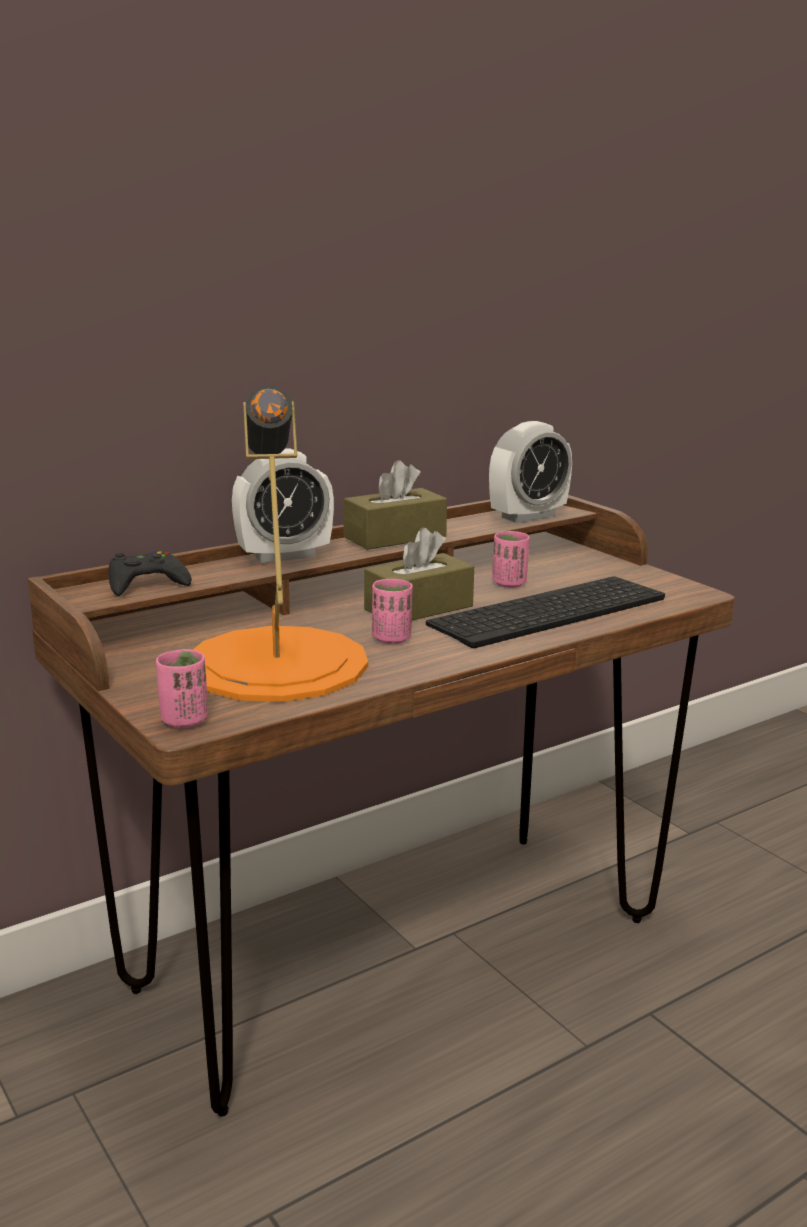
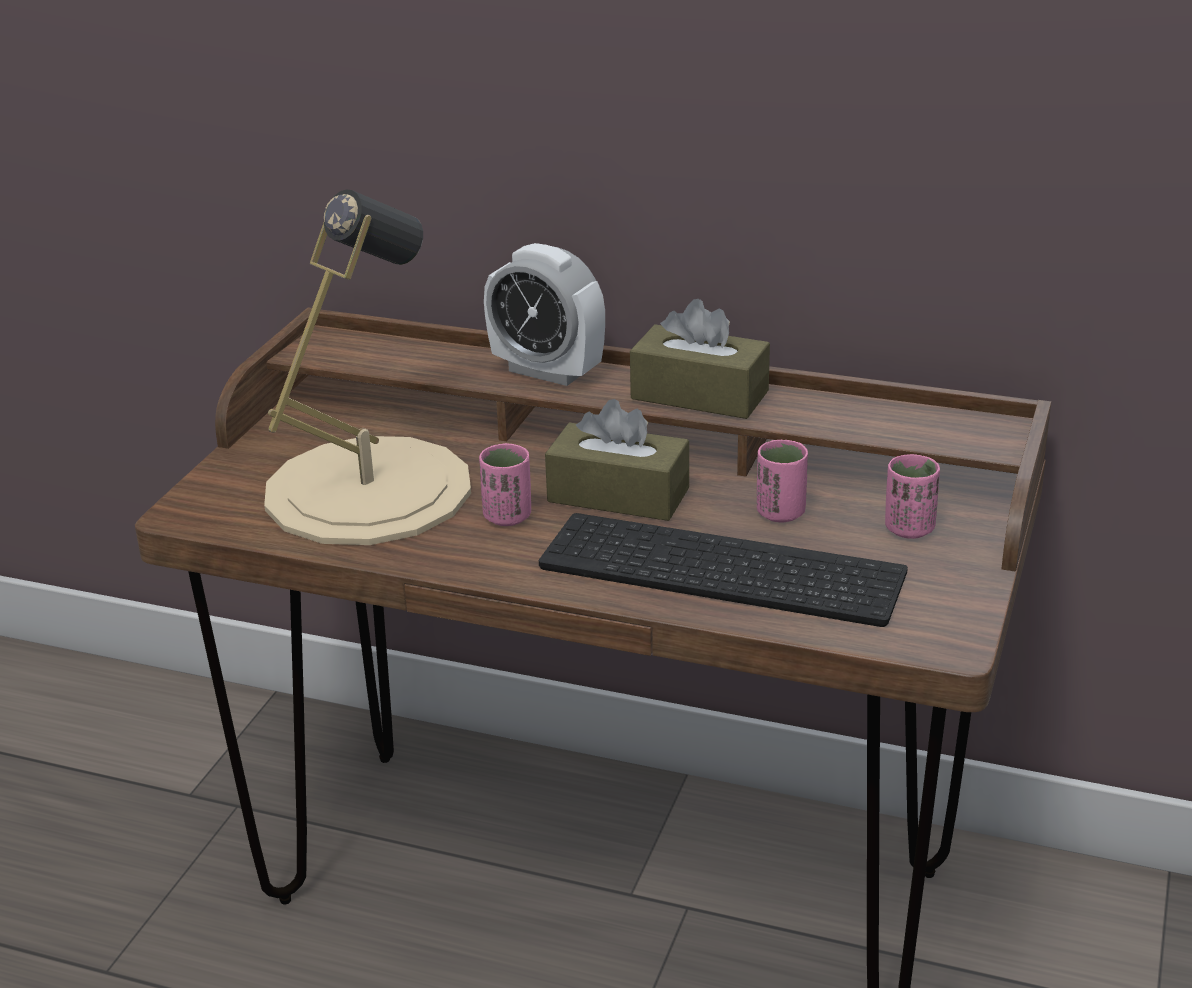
camera: 55 degrees right, 10 degrees up
black game controller [108,551,192,596] -> none
pink cup [156,649,208,728] -> pink cup moved to [885,454,940,539]
orange table lamp [193,385,368,702] -> beige table lamp [264,189,471,545]
alarm clock [489,421,572,523] -> none

